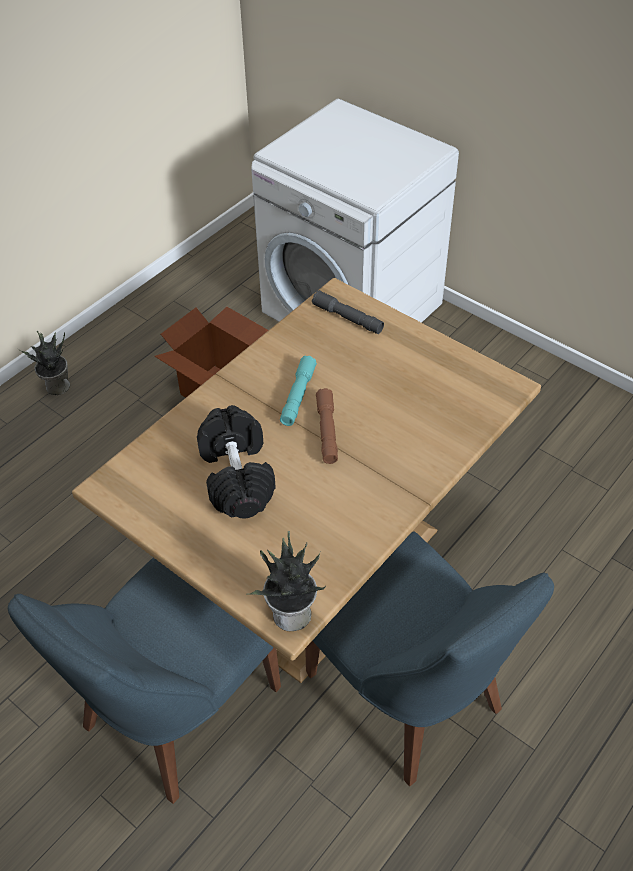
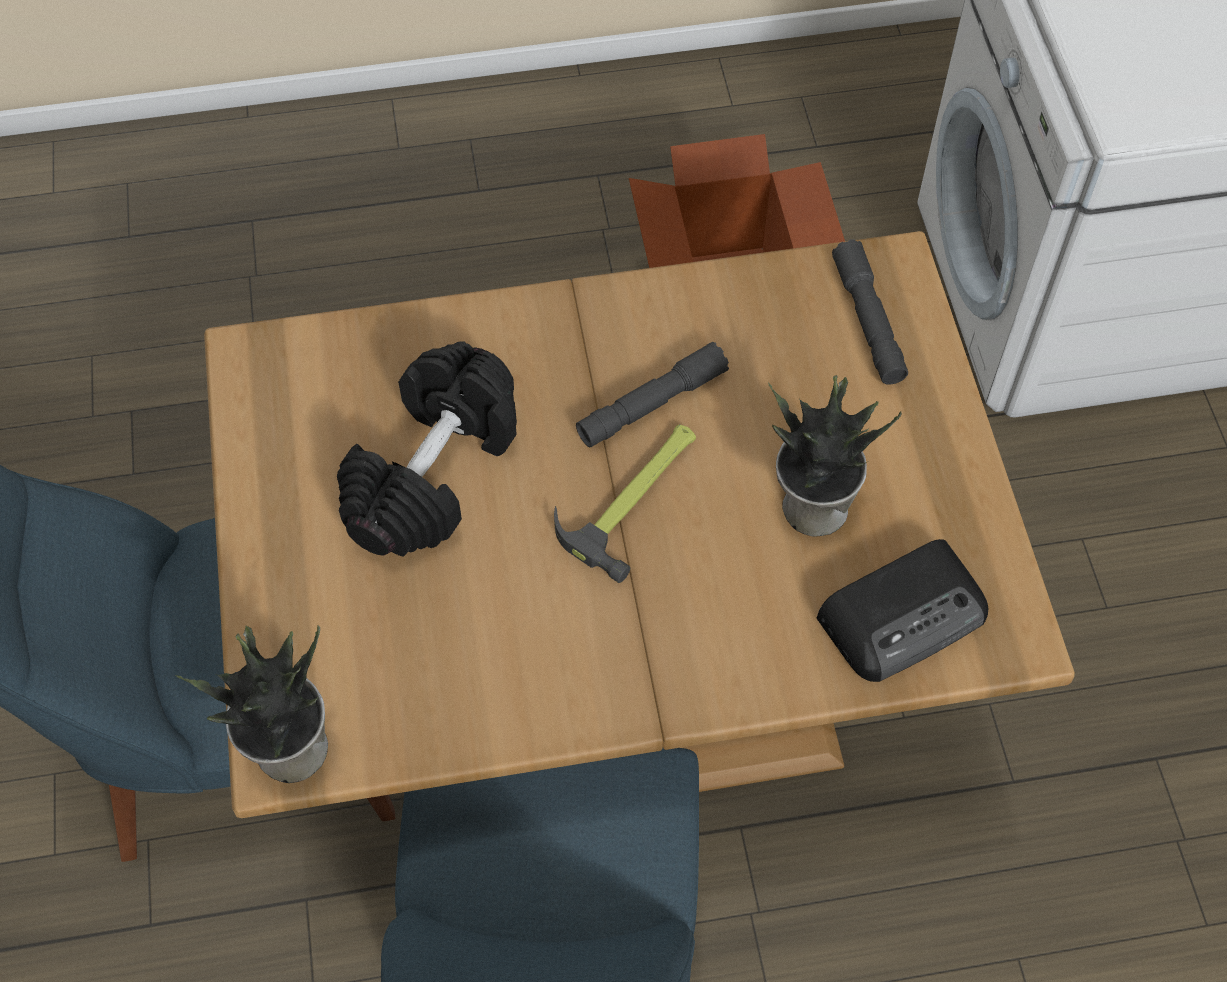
camera: 40 degrees right, 10 degrees up
potted plant [18,331,70,395] -> potted plant moved to [768,375,902,537]
turquoise flashlight [280,356,317,426] -> grey flashlight [576,342,729,447]
brown flashlight [316,388,338,464] -> hammer [554,425,696,583]
none -> radio [817,539,988,682]

